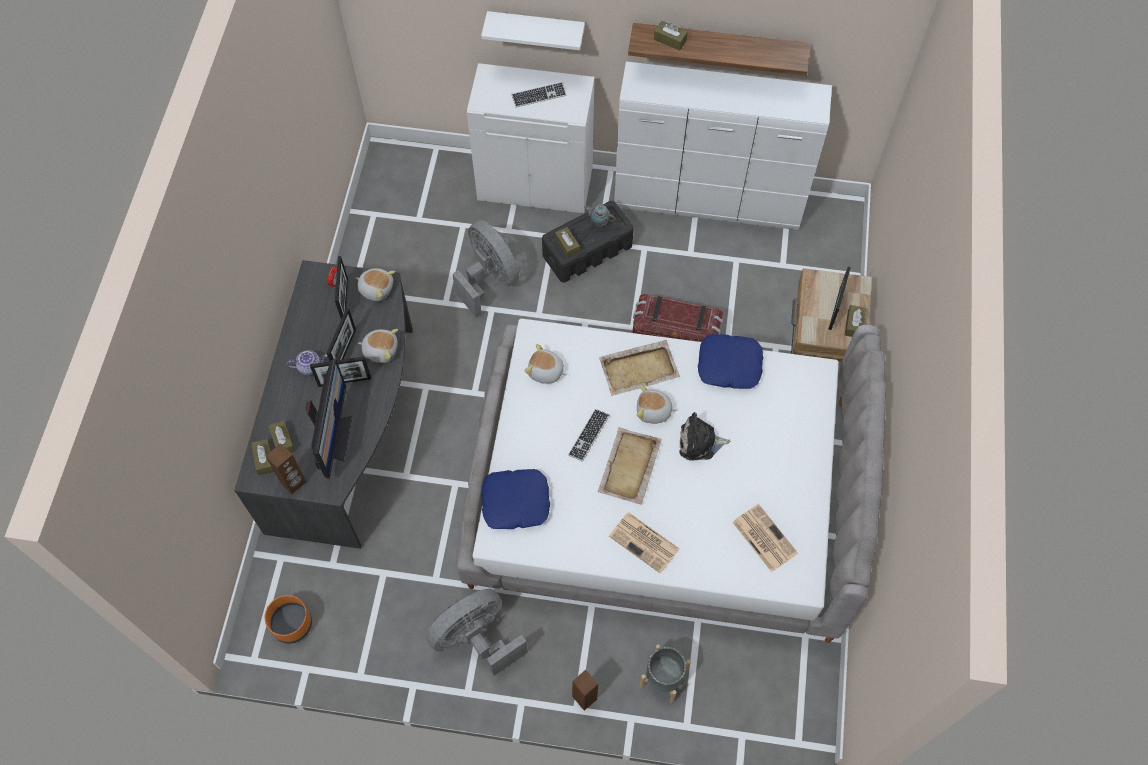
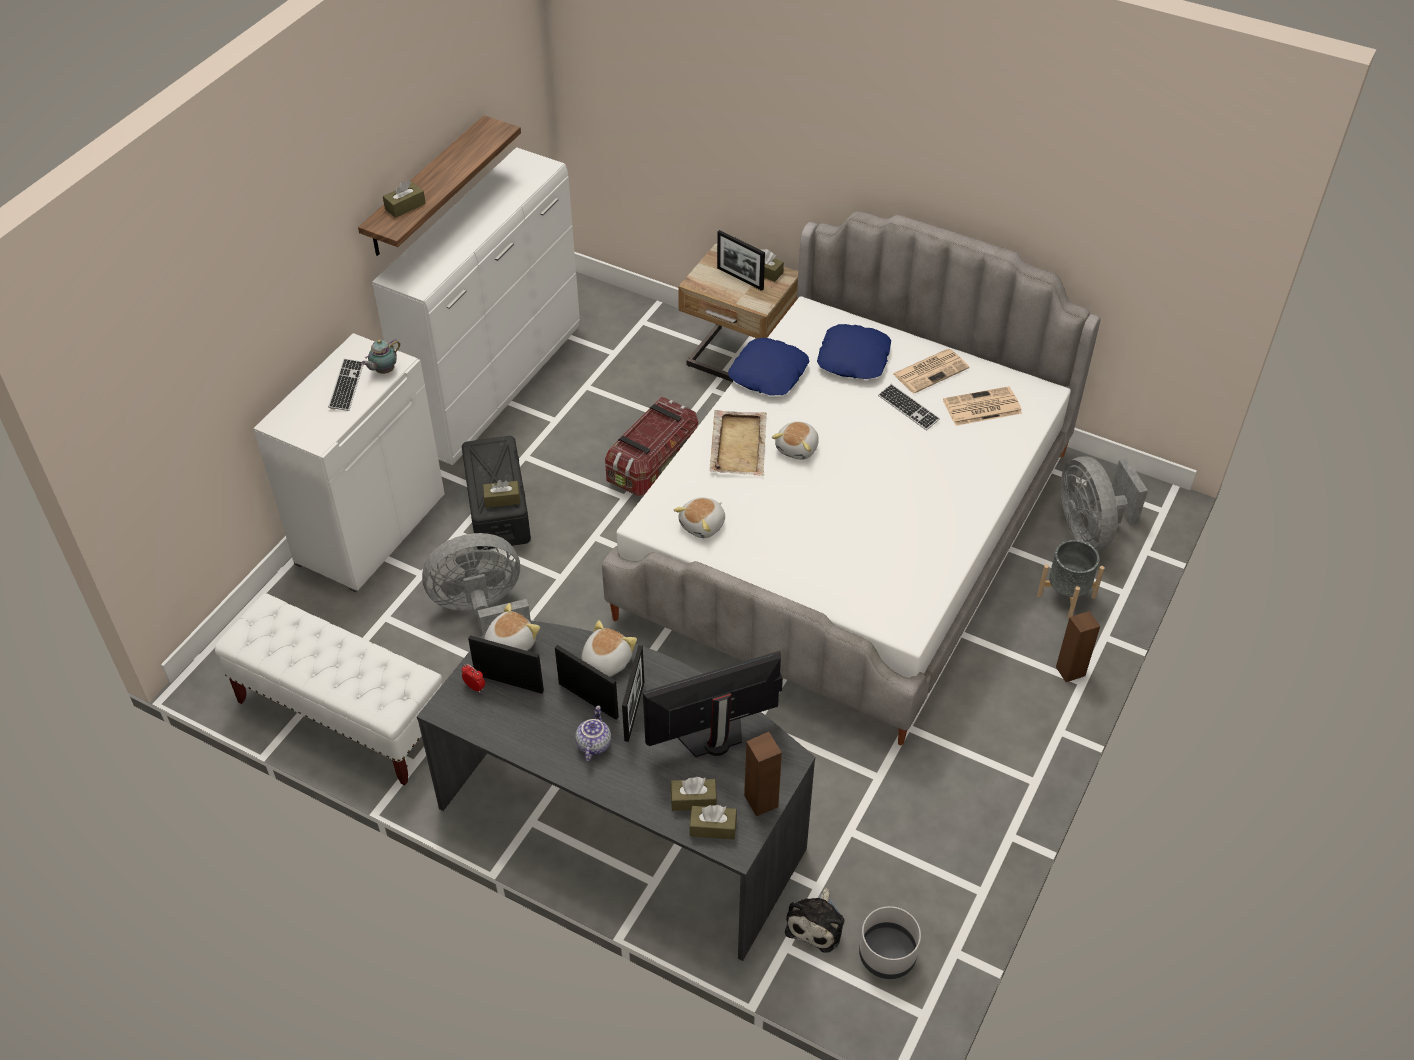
camera: 70 degrees left, 15 degrees down
orange planter [265,595,312,644] -> grey planter [859,906,921,979]
monitor [305,359,352,479] -> monitor turned 45 degrees counterclockwise [643,651,783,757]
grey fan [426,589,528,676] -> grey fan moved to [1061,456,1148,550]
white shelf [481,11,585,50] -> none
blue pillow [482,469,550,529] -> blue pillow moved to [817,324,891,379]
keyboard [568,409,610,462] -> keyboard moved to [878,384,940,431]
teapot [584,204,616,227] -> teapot moved to [361,339,400,374]
beige tray [598,427,662,505] -> none
newspaper [609,512,680,573] -> newspaper moved to [893,349,969,393]
plush toy [679,412,730,461] -> plush toy moved to [785,888,845,953]
none -> white bench [215,593,442,785]

